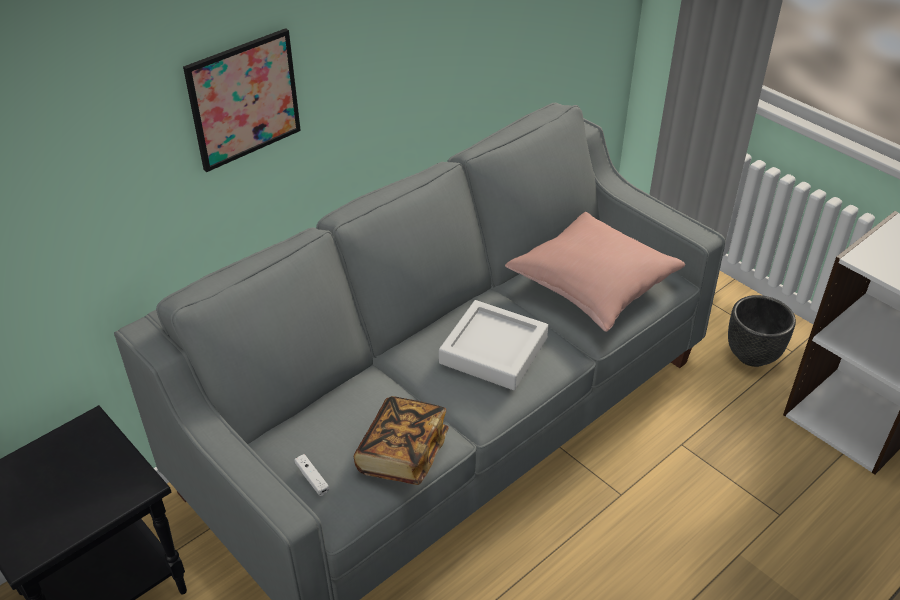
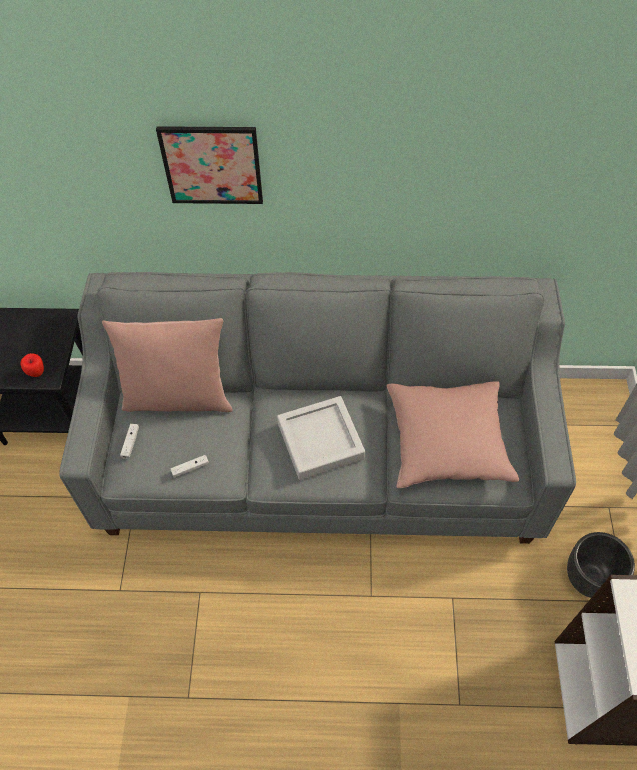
camera: 45 degrees right, 15 degrees up
book [354,396,448,485] -> white game controller [170,455,209,478]
none -> apple [20,353,44,377]
none -> pink pillow [102,318,233,412]

